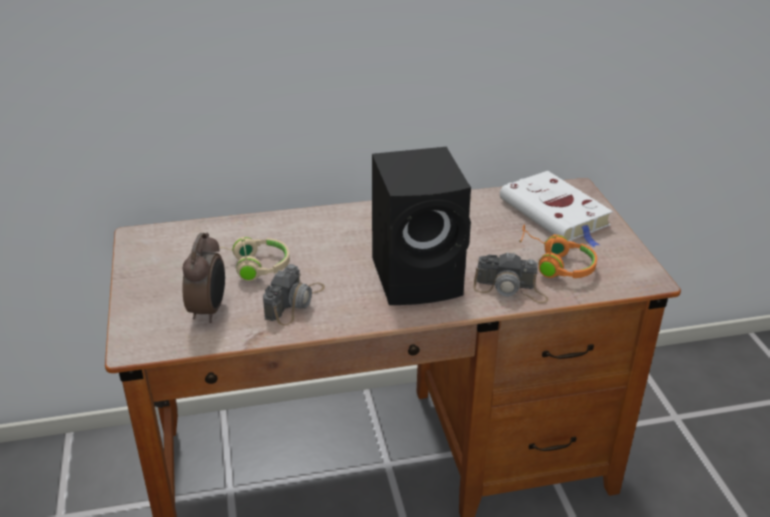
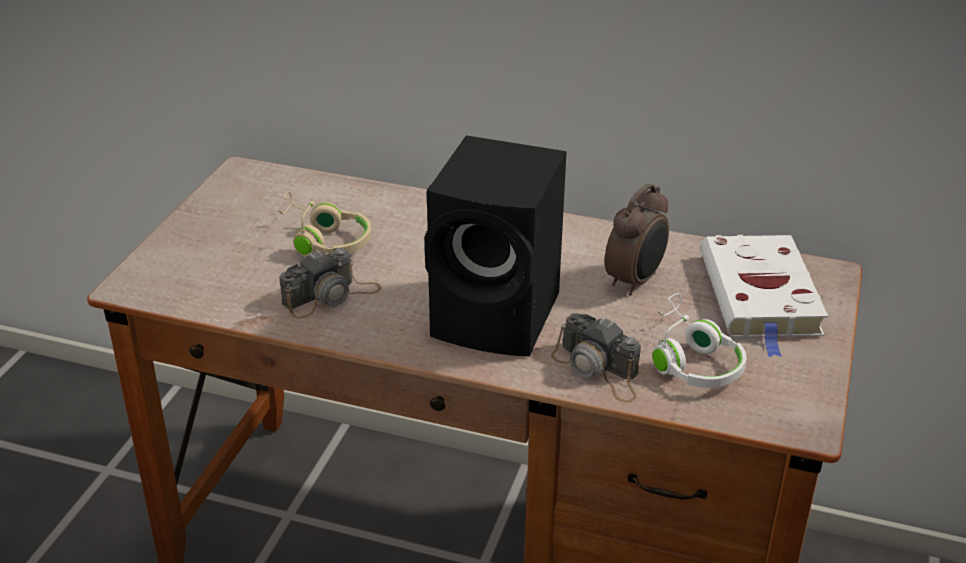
camera: 30 degrees right, 0 degrees up
alarm clock [182,233,225,323] -> alarm clock moved to [605,183,669,296]
orange headphones [519,224,597,278] -> white headphones [652,293,747,388]

